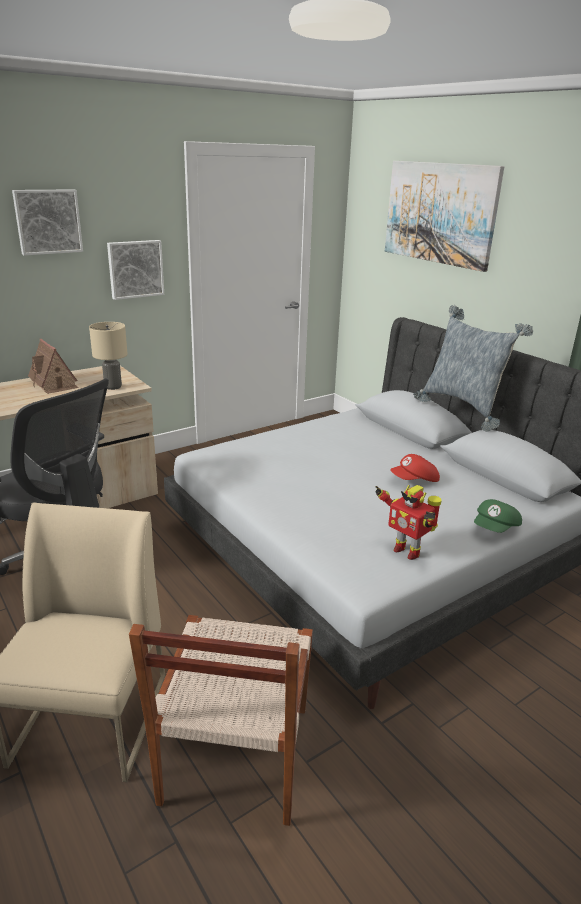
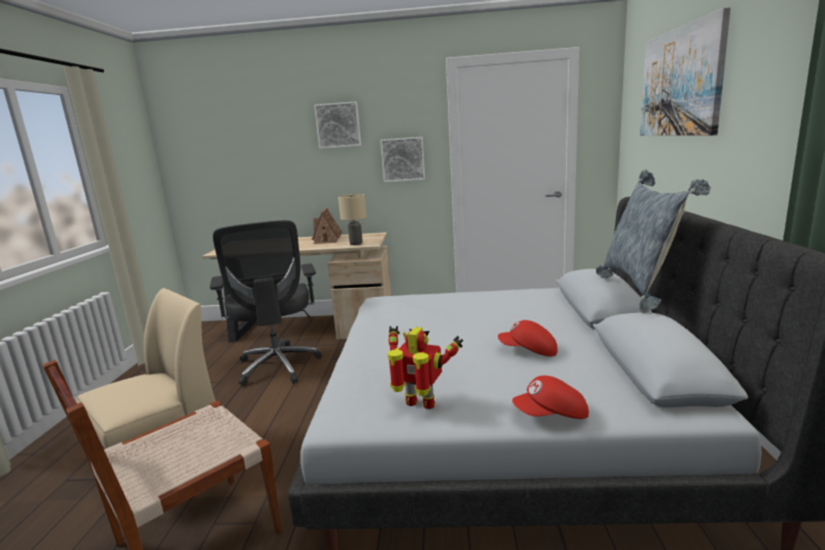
camera: 40 degrees right, 10 degrees down
toy robot [375,485,442,560] -> toy robot turned 120 degrees clockwise [387,326,463,409]
green cap [474,499,522,533] -> red cap [512,375,589,419]

